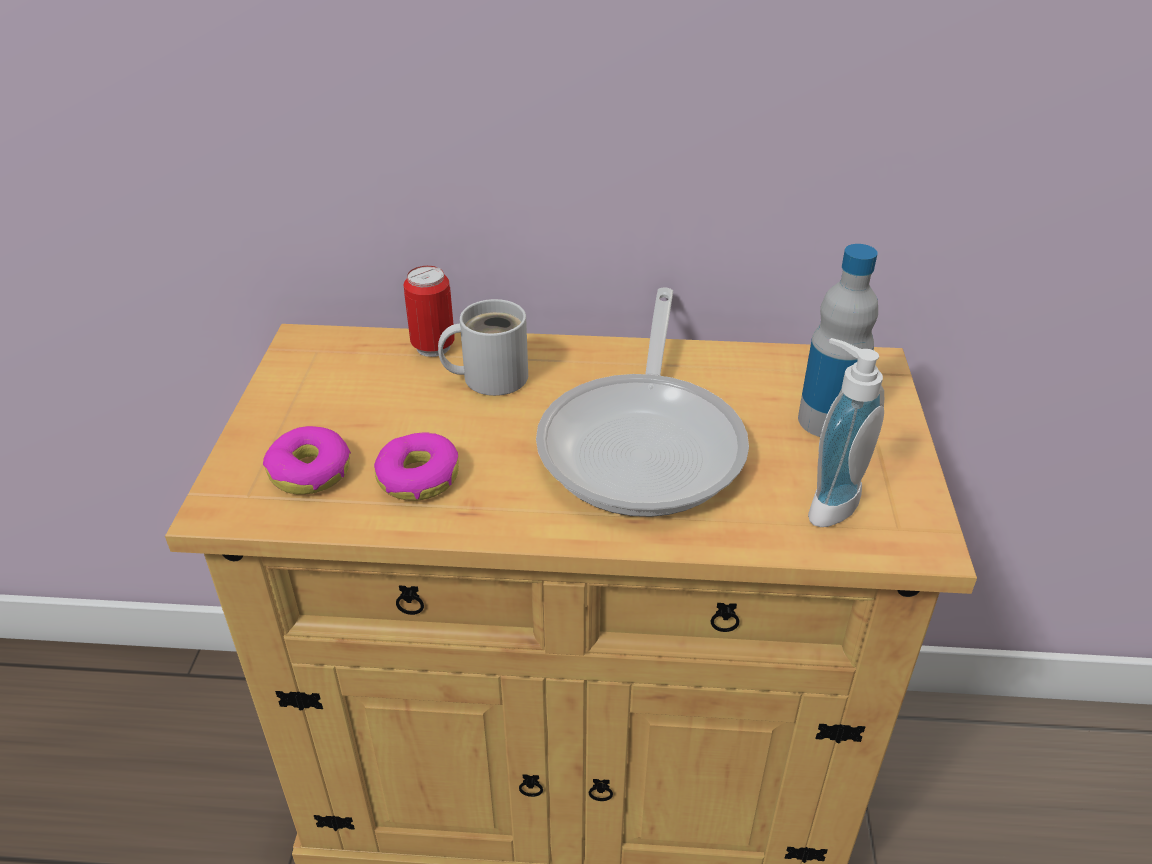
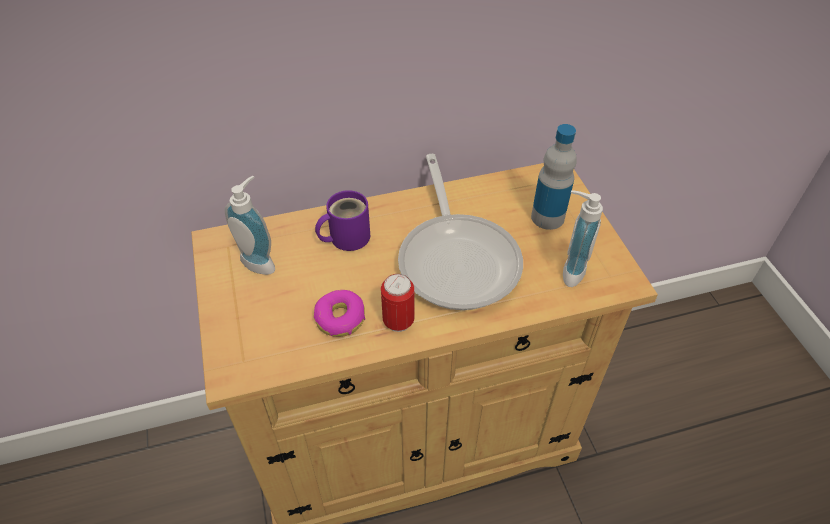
camera: 20 degrees left, 10 degrees up
donut [263,426,351,495] -> none
can [404,266,455,357] -> can moved to [381,274,415,332]
white mug [438,299,528,396] -> purple mug [315,190,370,251]
none -> soap dispenser [225,175,275,275]

